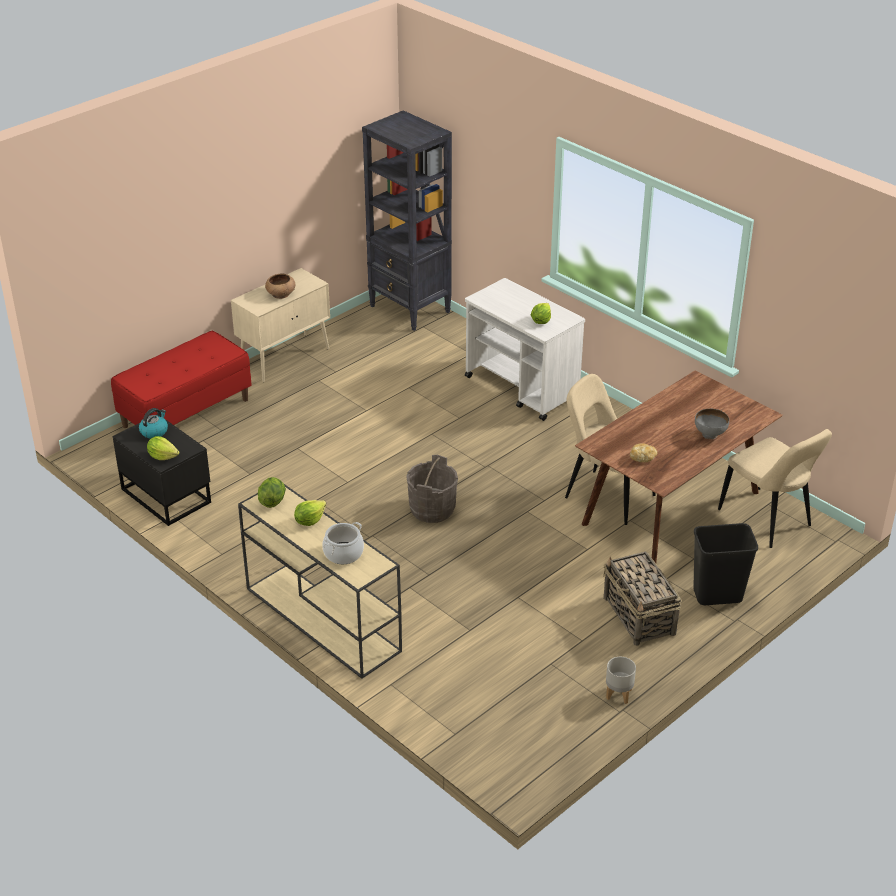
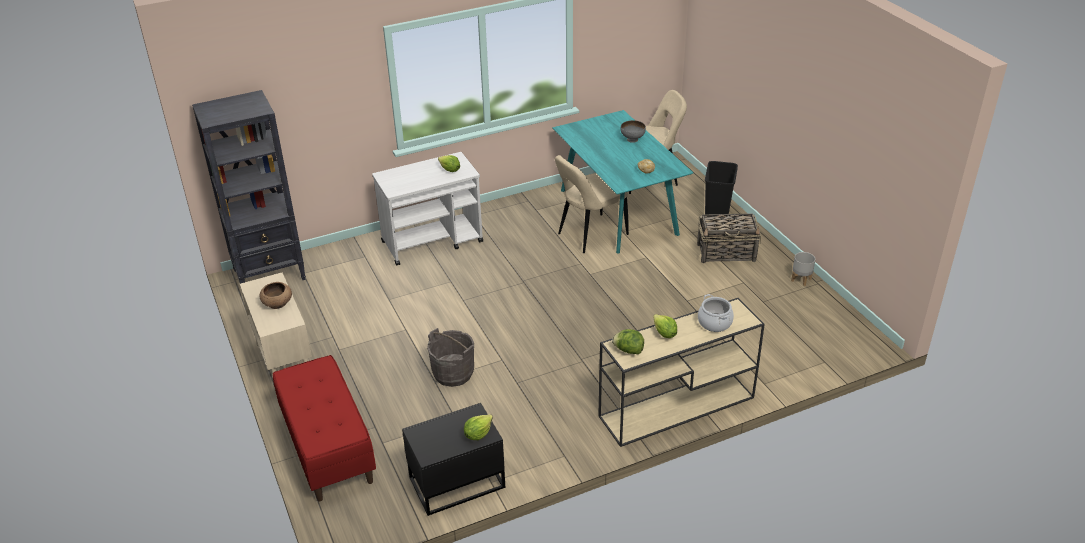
camera: 70 degrees left, 0 degrees up
kettle [139,408,168,439] -> none
grey bucket [406,455,458,523] -> grey bucket moved to [427,328,474,387]
brown dining table [575,370,783,563] -> turquoise dining table [552,110,694,254]

